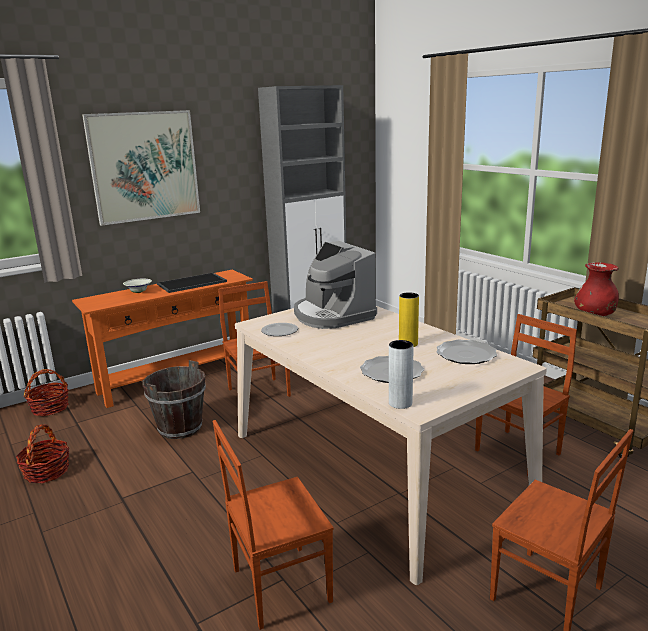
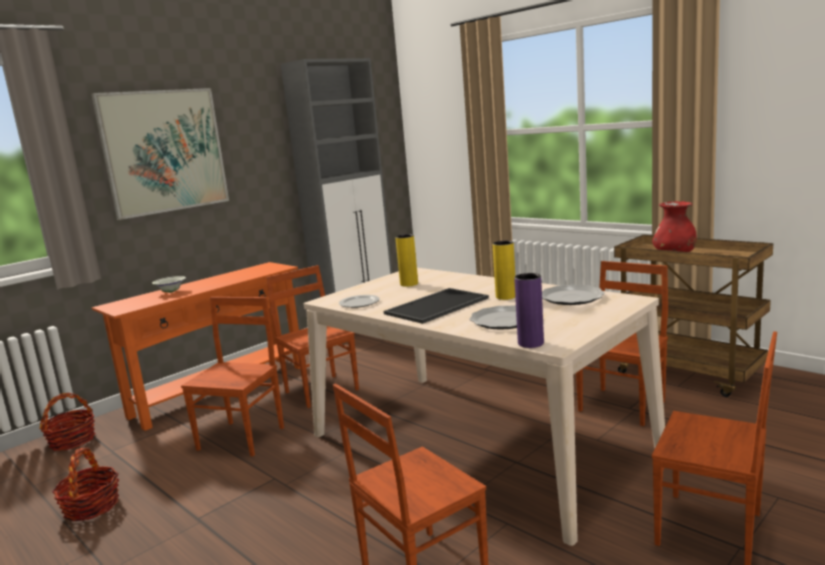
camera: 10 degrees left, 5 degrees down
brown bucket [143,360,206,439] -> brown chair [181,297,284,456]
tray [157,273,227,293] -> tray moved to [384,288,489,324]
coffee machine [294,241,377,329] -> yellow vase [396,234,418,287]
grey vase [389,340,414,409] -> purple vase [514,273,544,348]

